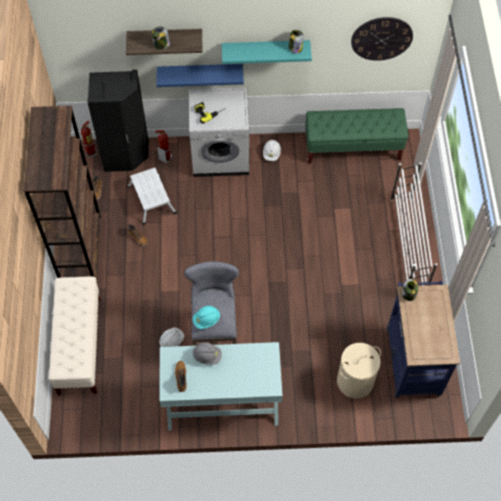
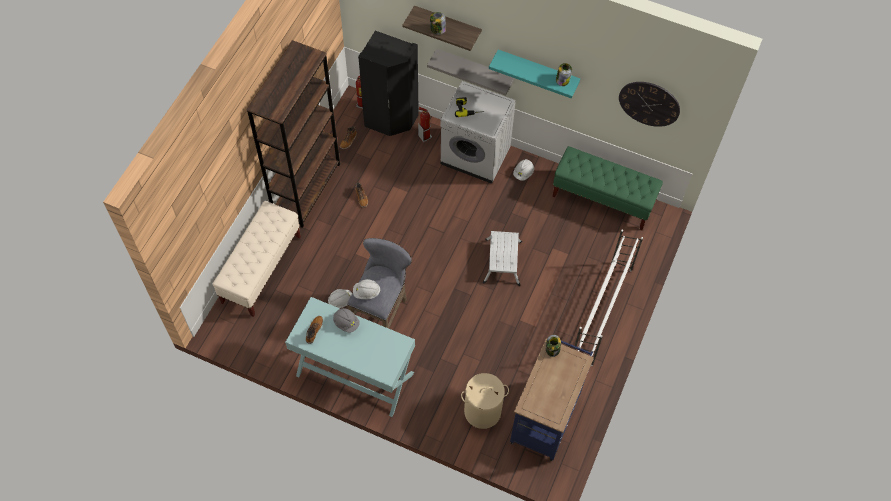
camera: 25 degrees right, 0 degrees up
white step ladder [127,168,177,225] -> white step ladder moved to [483,231,522,286]
blue shelf [157,64,244,87] -> grey shelf [427,48,515,96]
turquoise hard hat [193,306,220,329] -> white hard hat [353,279,381,300]

